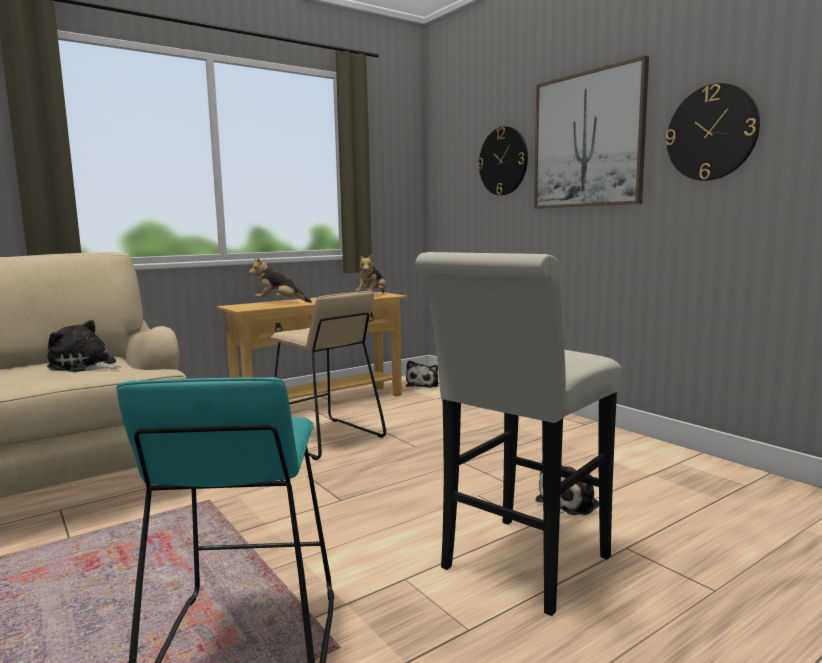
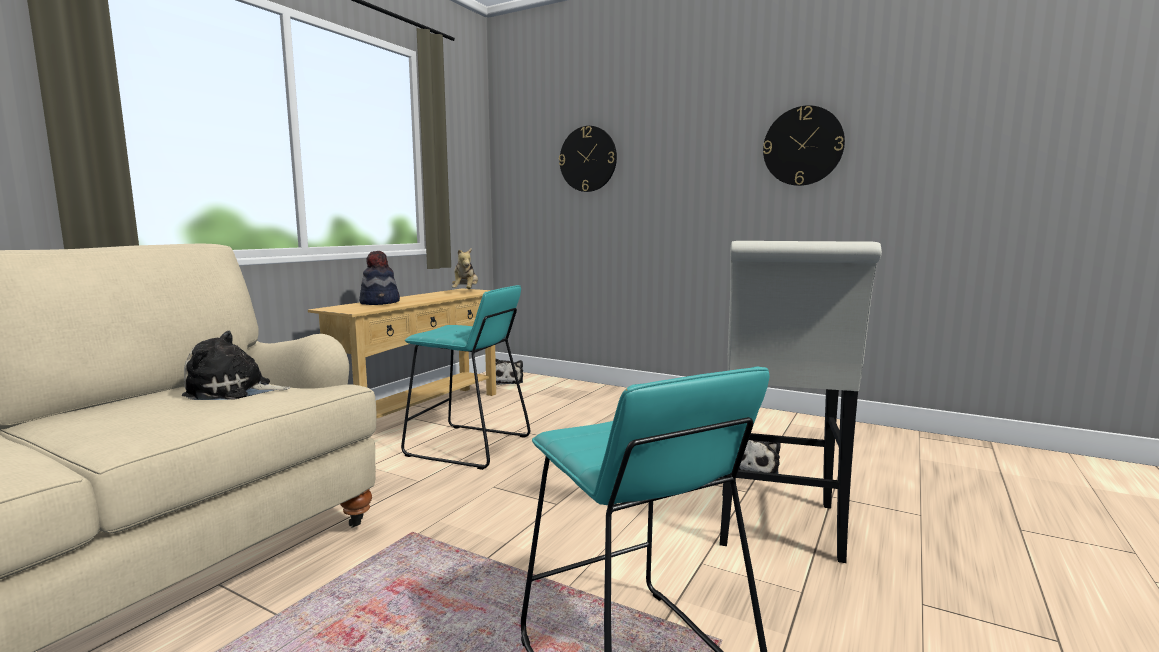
camera: 25 degrees left, 0 degrees up
plush toy [249,257,312,303] -> hat [359,251,400,305]
beige stool [271,291,386,460] -> turquoise stool [401,285,530,470]
picture [534,55,649,209] -> none

